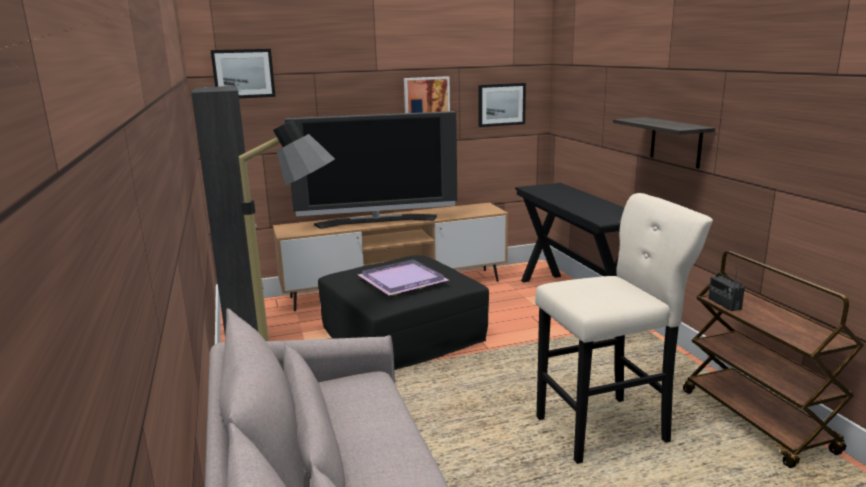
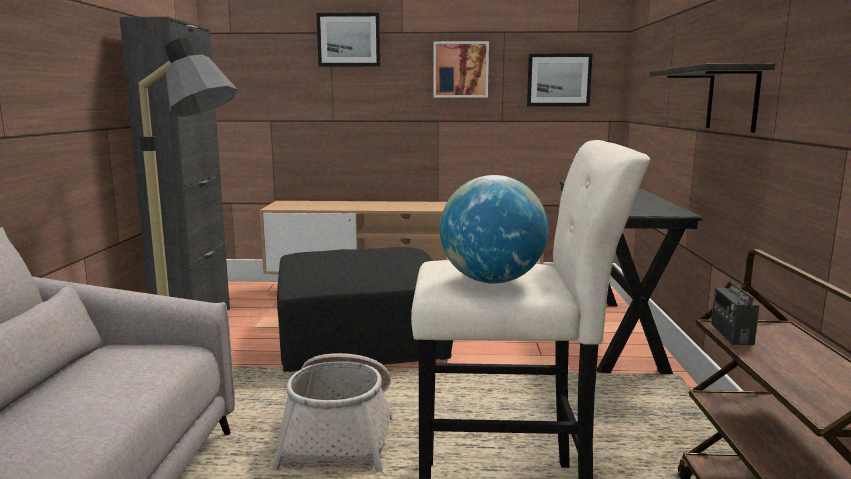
camera: 20 degrees right, 5 degrees down
picture [211,49,276,98] -> picture moved to [317,13,380,66]
television [285,111,457,229] -> none
purple tray [358,260,449,296] -> none
none -> basket [272,353,393,473]
none -> globe [440,175,548,284]

